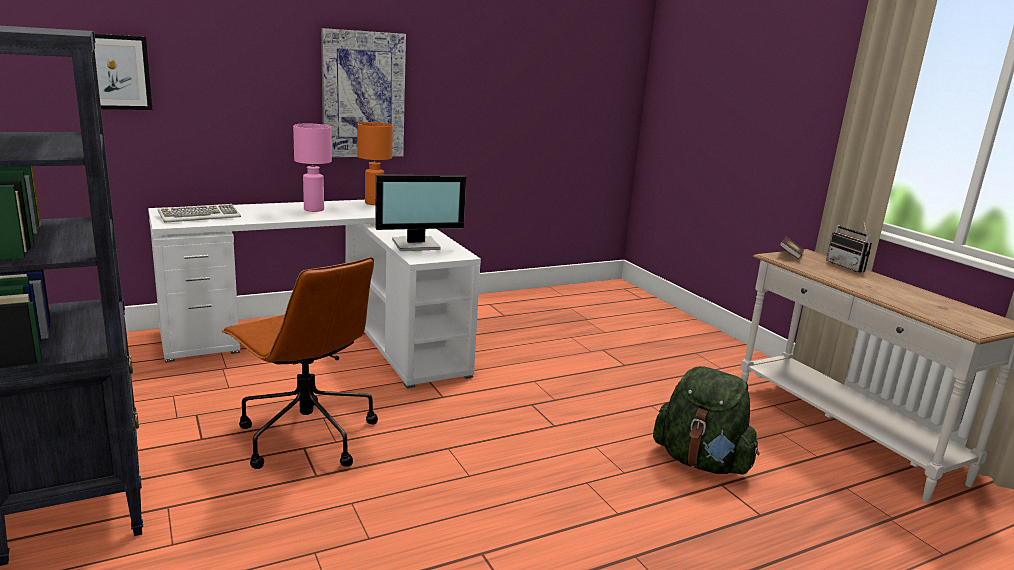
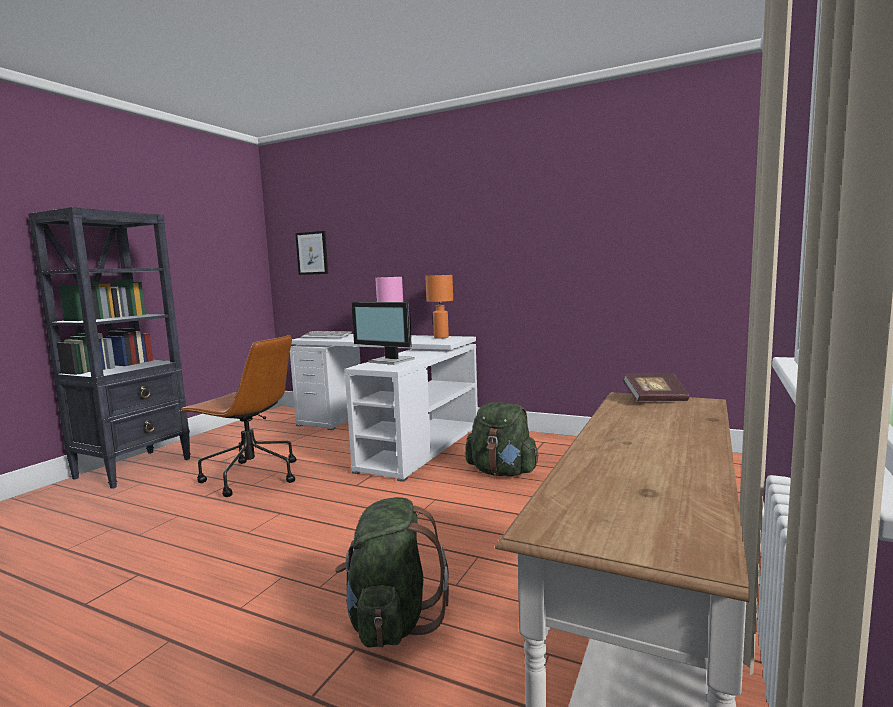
camera: 55 degrees right, 10 degrees down
brown office chair [221,257,378,469] -> brown office chair turned 75 degrees counterclockwise [179,335,296,497]
picture [321,28,406,157] -> none
radio [826,218,872,273] -> none
none -> green backpack [465,402,539,476]

